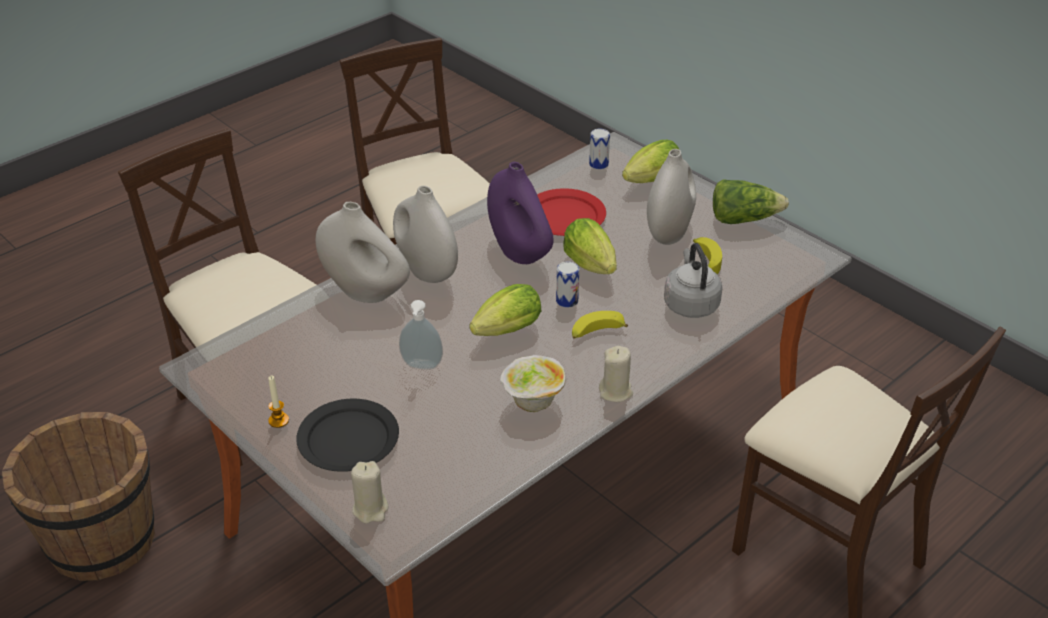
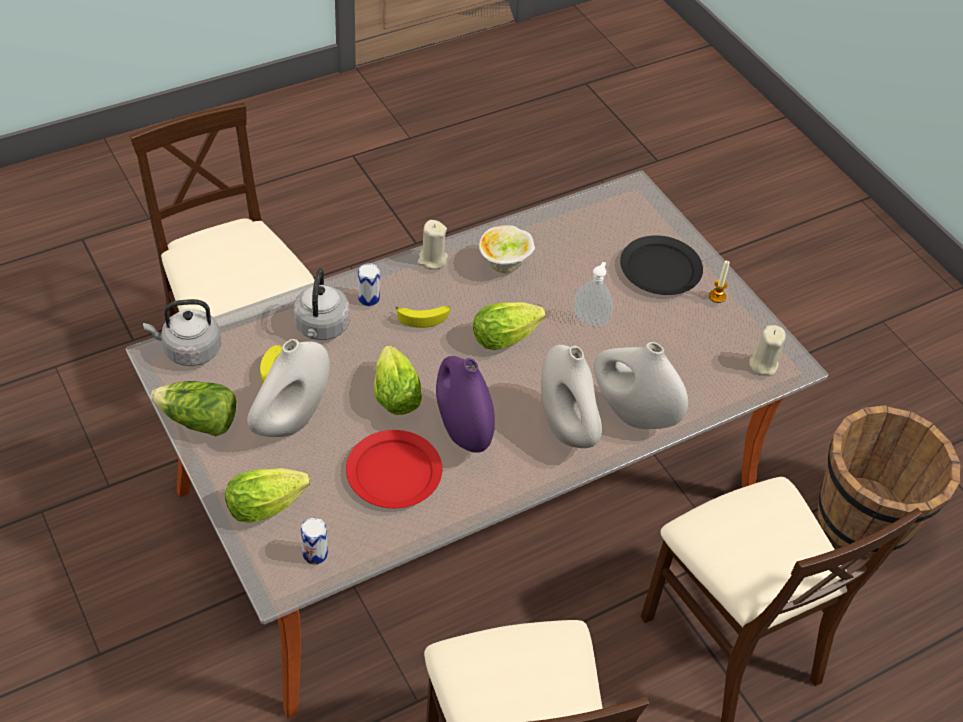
camera: 170 degrees left, 10 degrees up
beige candle [351,461,389,523] -> beige candle moved to [749,325,786,375]
can [556,261,579,308] -> can moved to [358,263,380,306]
none -> grey kettle [143,299,221,366]

